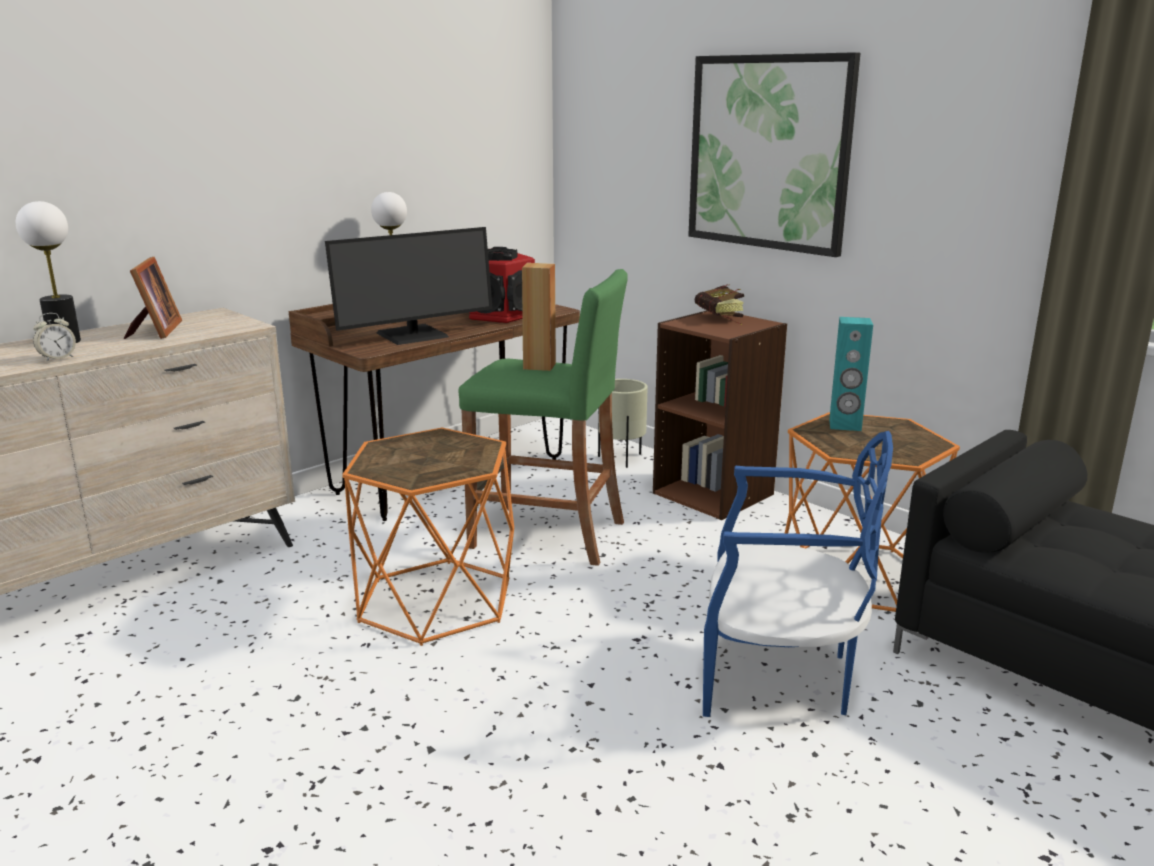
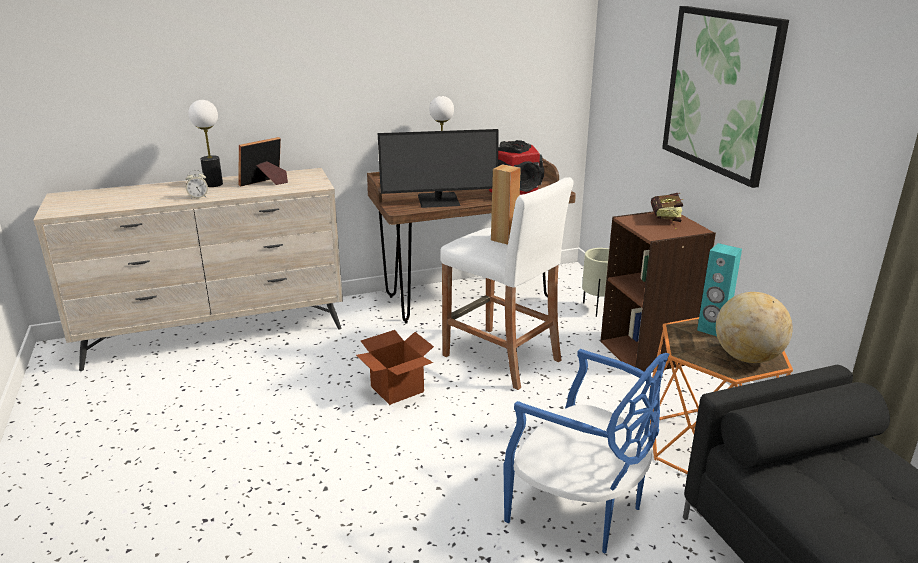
camera: 25 degrees right, 5 degrees up
picture frame [124,257,182,339] -> picture frame turned 150 degrees counterclockwise [239,137,288,187]
orange side table [342,428,514,646] -> cardboard box [356,330,434,405]
green stool [458,269,628,566] -> white stool [441,177,574,390]
none -> globe [716,292,793,363]

